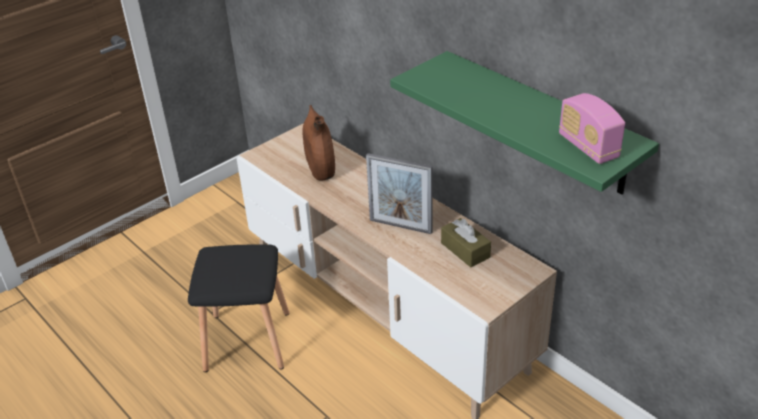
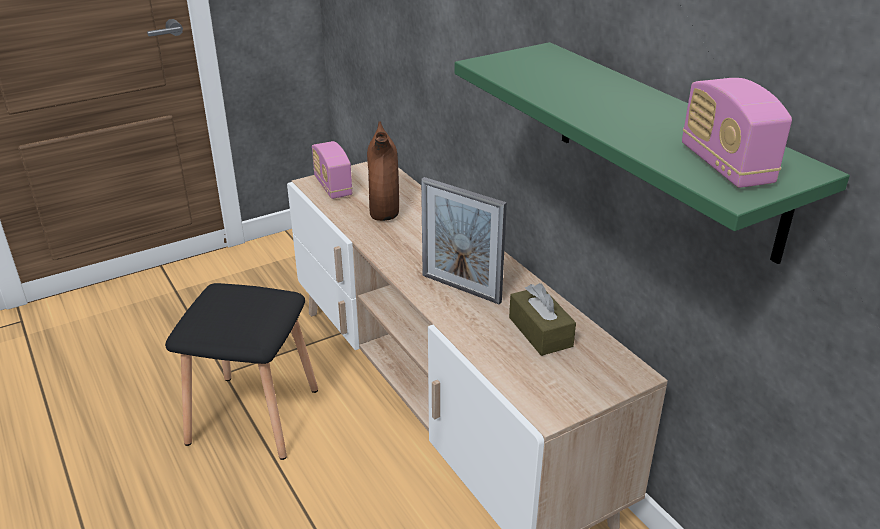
camera: 10 degrees right, 5 degrees down
none -> radio [312,141,353,199]

